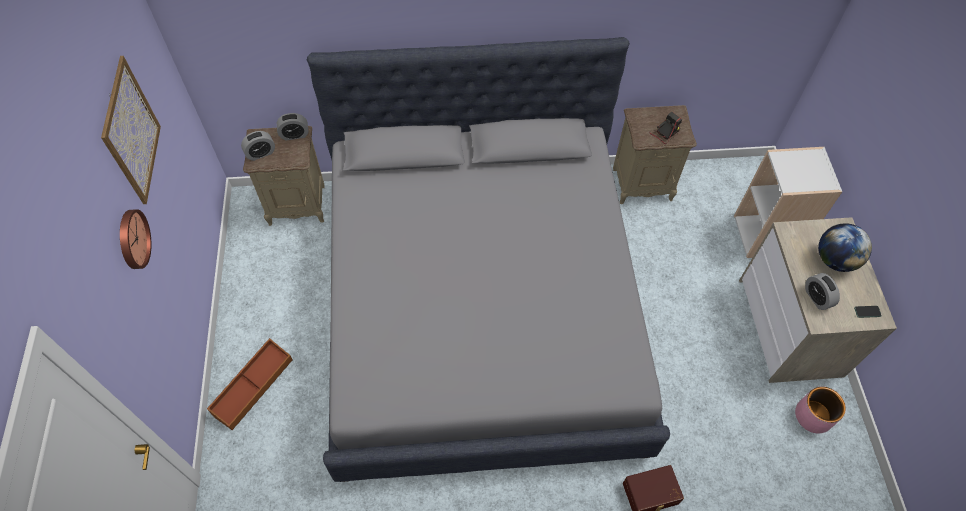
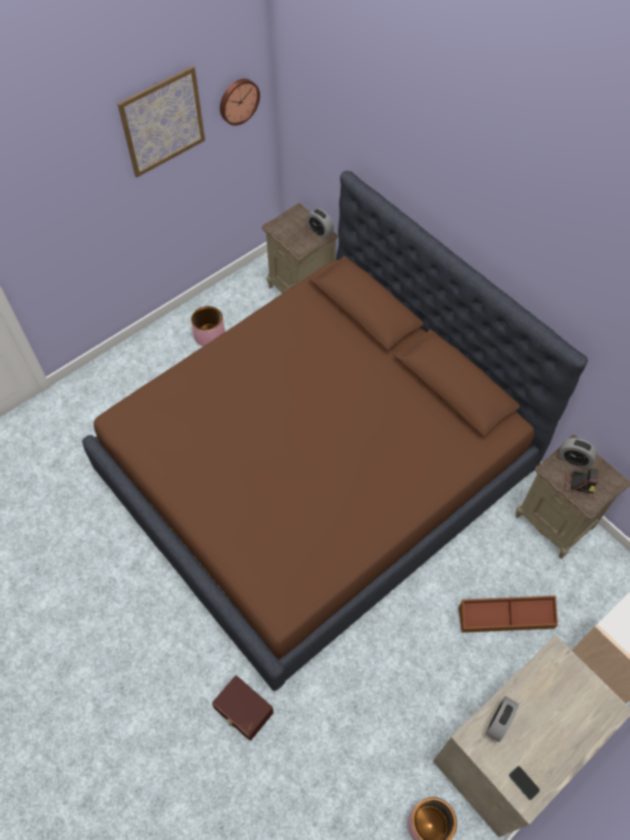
camera: 55 degrees right, 0 degrees up
wall clock [120,209,152,269] -> wall clock moved to [220,79,260,125]
brown storage box [207,338,293,430] -> brown storage box moved to [458,596,558,633]
alarm clock [241,131,275,161] -> alarm clock moved to [559,438,597,469]
grey bed [307,37,670,482] -> brown bed [82,171,588,691]
globe [818,223,872,272] -> none
none -> pink planter [191,306,225,346]

